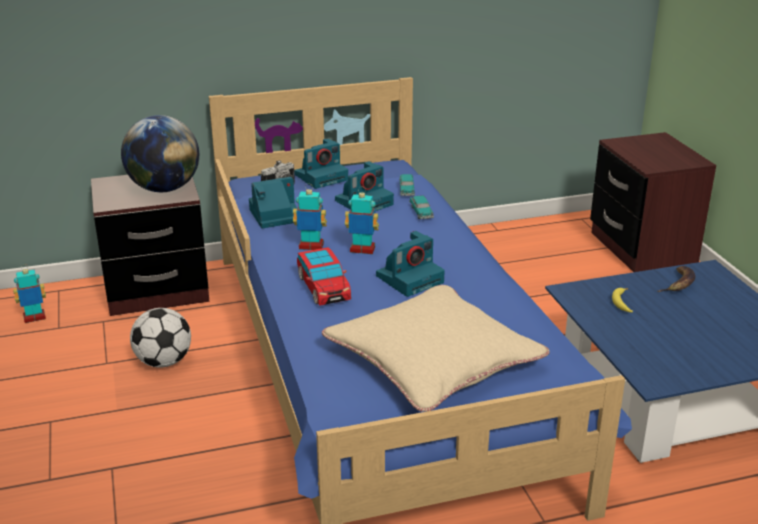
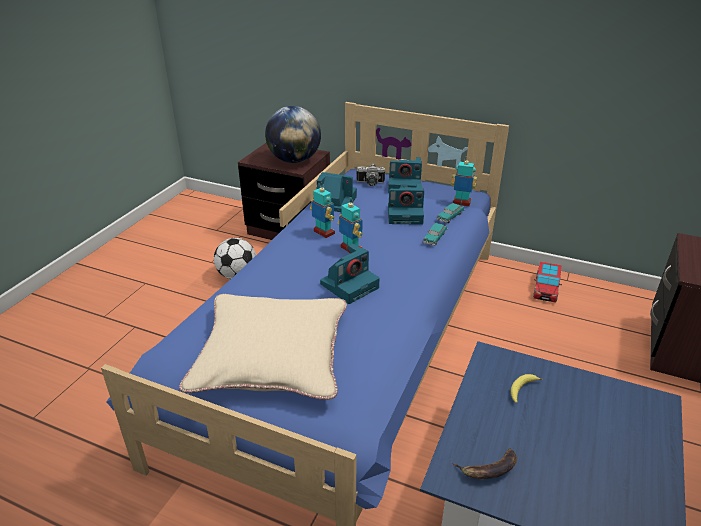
camera: 40 degrees right, 5 degrees up
toy robot [13,264,46,323] -> toy robot moved to [451,156,477,206]
toy car [297,247,351,306] -> toy car moved to [533,262,562,303]
camera [376,231,445,297] -> camera turned 45 degrees counterclockwise [320,244,380,304]
banana [658,266,695,292] -> banana moved to [452,448,517,479]

